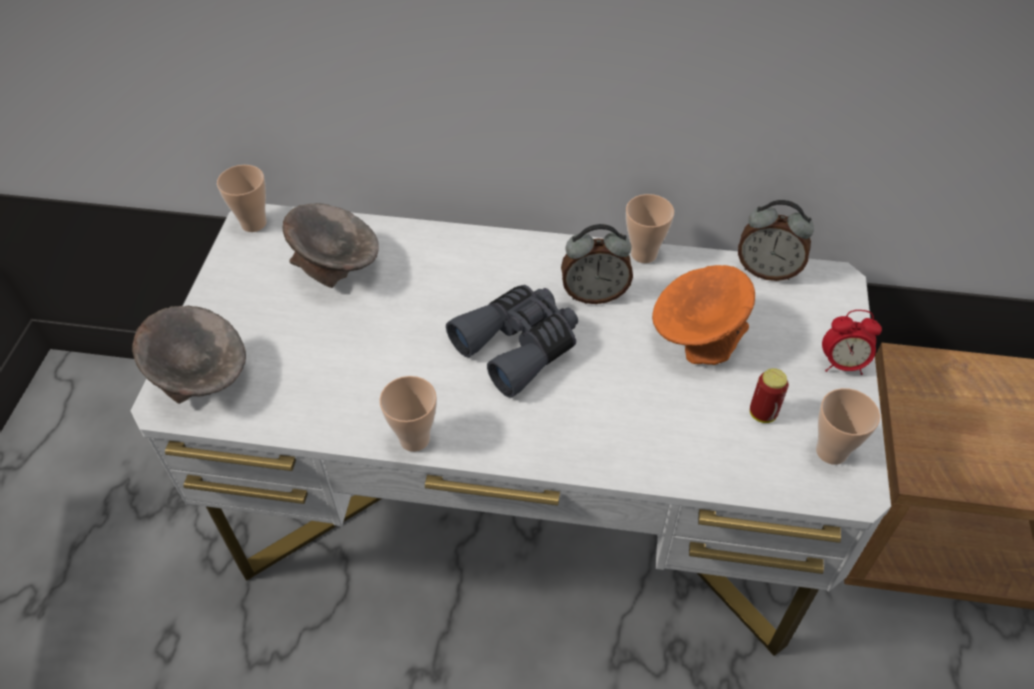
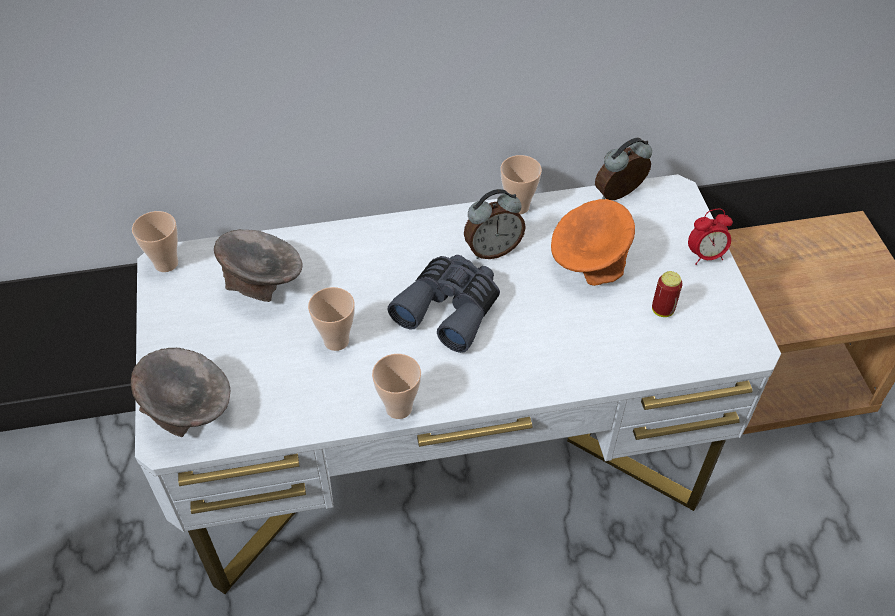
camera: 20 degrees left, 0 degrees up
alarm clock [738,200,814,281] -> alarm clock turned 150 degrees clockwise [595,138,652,200]
cup [816,388,880,465] -> cup moved to [308,287,355,351]

